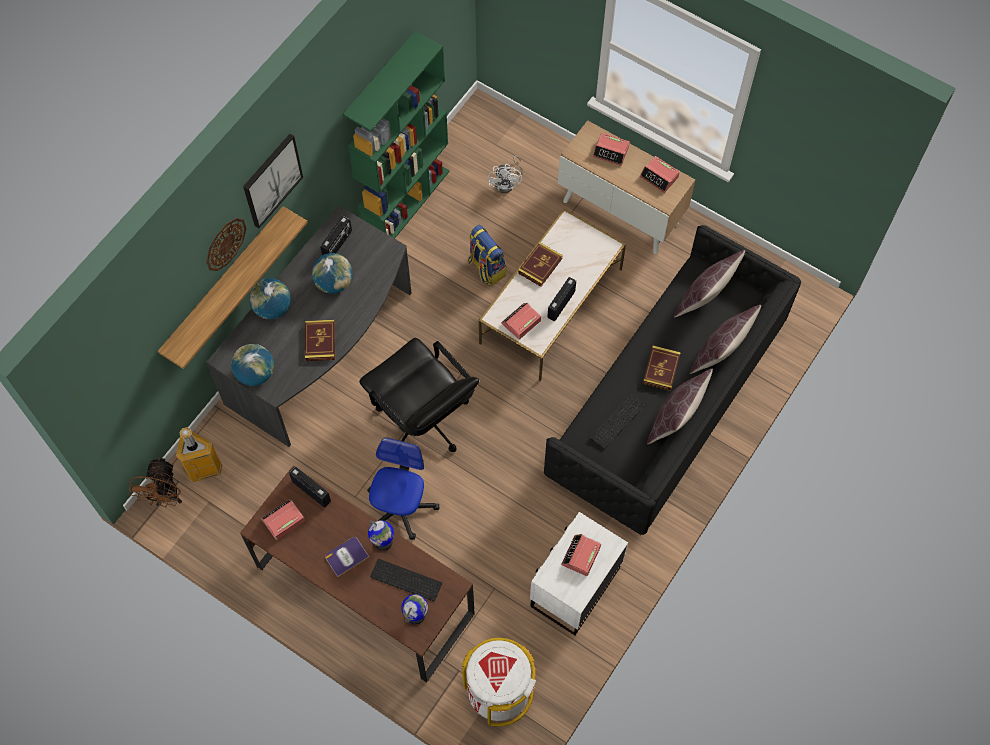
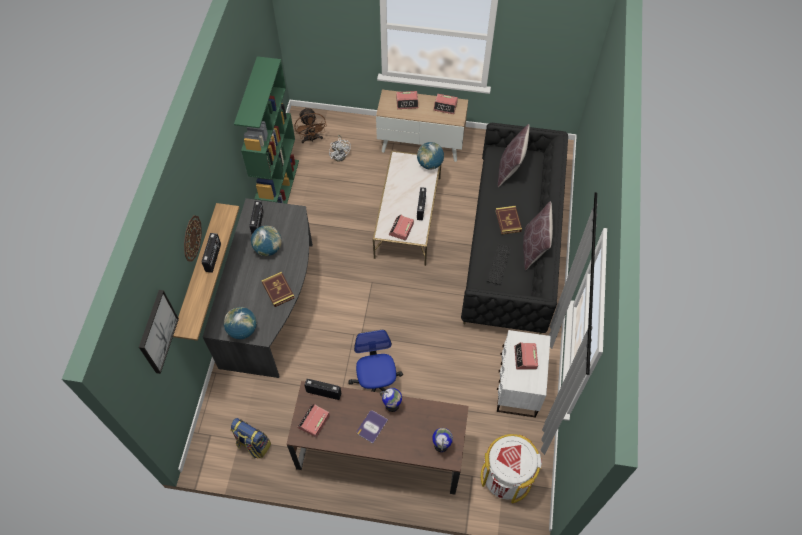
camera: 25 degrees left, 5 degrees down
brown fan [128,458,182,507] -> brown fan moved to [295,107,327,143]
trash can [176,427,222,482] -> none
picture [243,134,303,228] -> picture moved to [139,290,179,374]
globe [249,278,291,319] -> globe moved to [417,142,444,169]
black office chair [359,338,479,452] -> none
keyboard [370,559,442,601] -> none
backpack [468,225,506,286] -> backpack moved to [231,418,271,458]
book [518,242,563,287] -> none
brown pillow [690,305,761,374] -> none
none -> radio [202,233,221,273]

